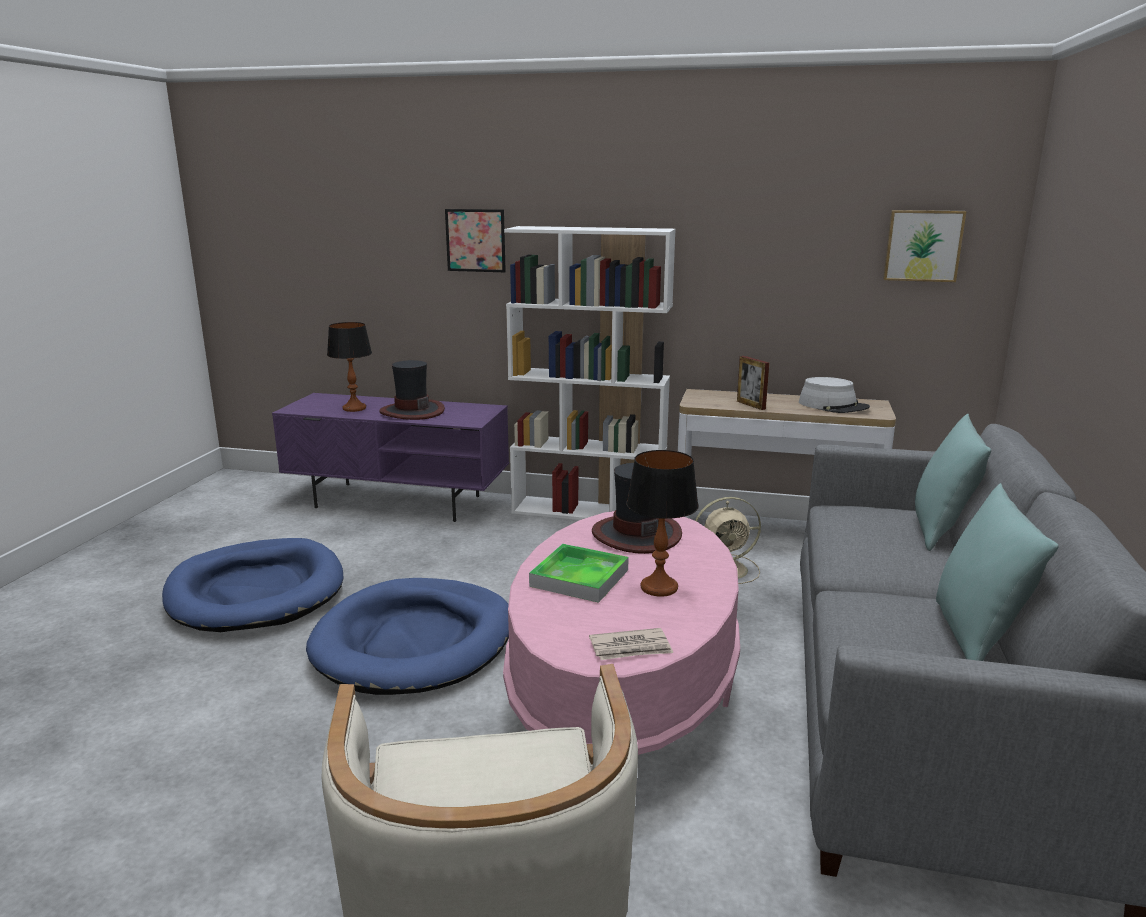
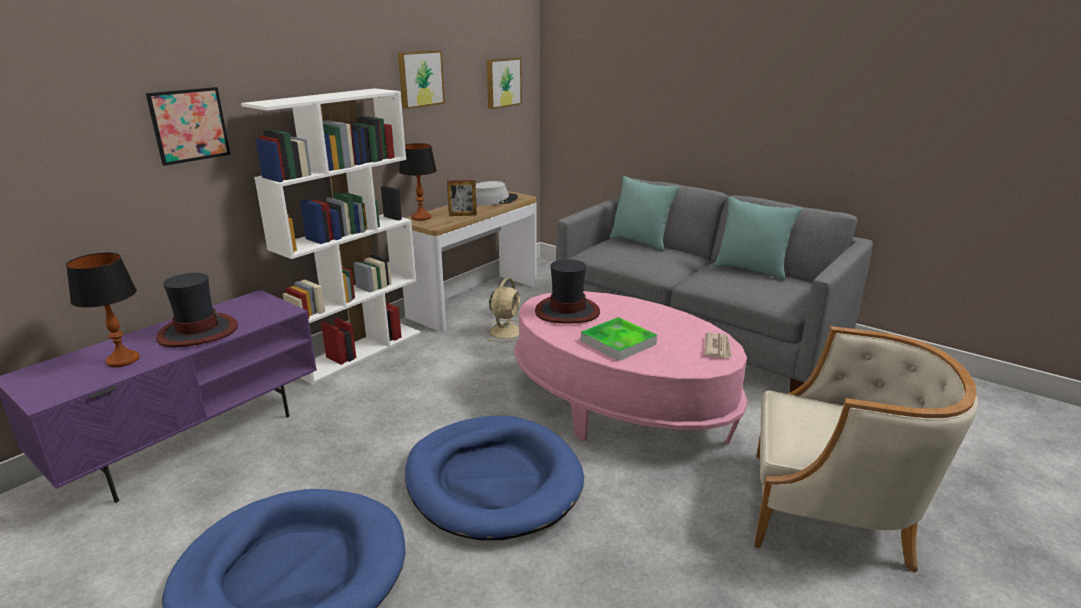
camera: 65 degrees left, 5 degrees up
table lamp [626,450,699,597] -> table lamp moved to [399,143,437,221]
none -> picture [398,50,445,109]

